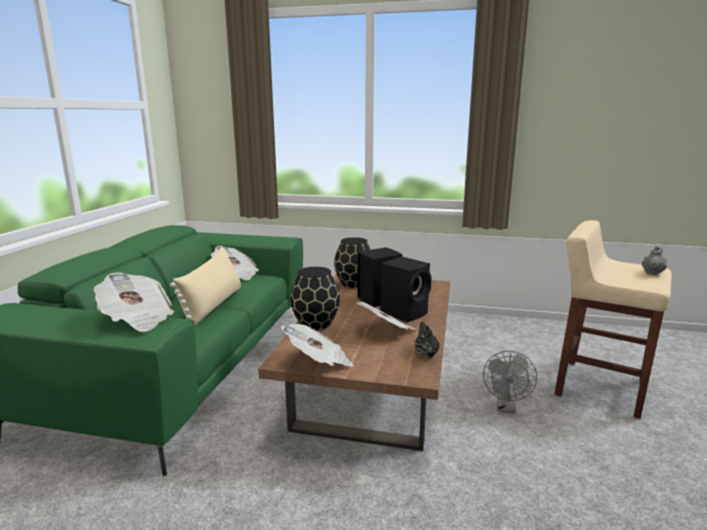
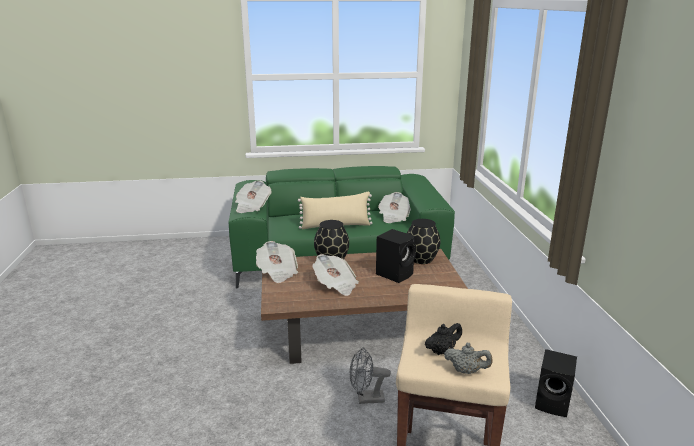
camera: 70 degrees right, 5 degrees up
black speaker [381,257,432,322] -> black speaker moved to [535,349,577,417]
black teapot [414,322,440,358] -> black teapot moved to [425,323,462,355]

